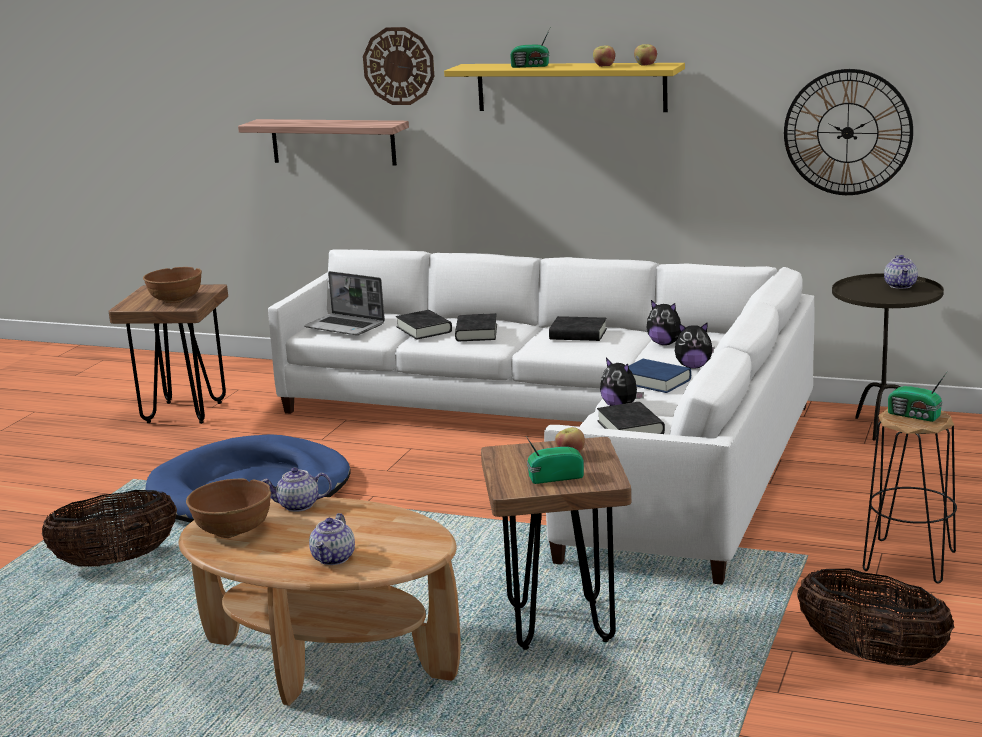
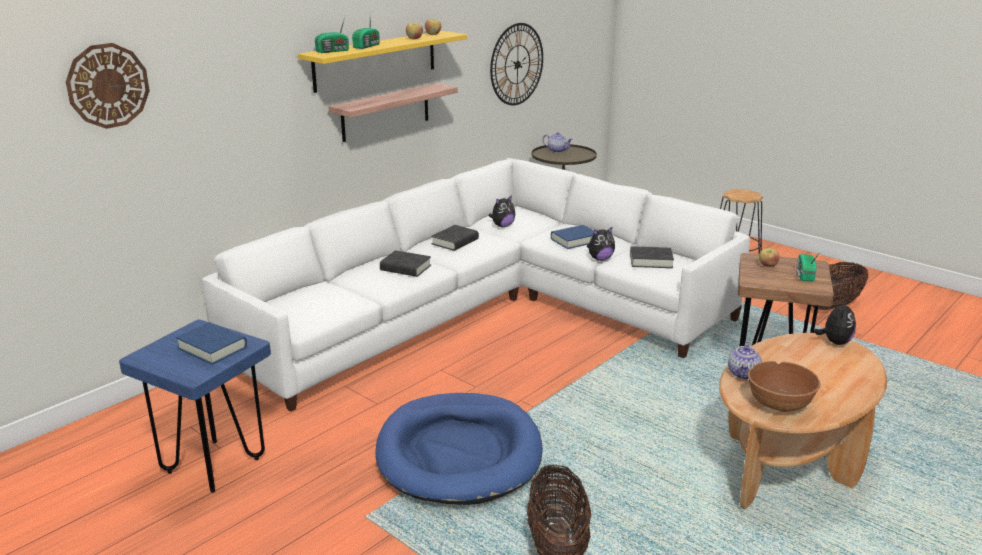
camera: 70 degrees left, 5 degrees up
brown stool [109,284,228,424] -> blue stool [119,320,271,493]
brown bowl [143,267,202,303] -> blue book [176,322,247,365]
shelf [238,119,409,165] -> shelf moved to [328,83,458,142]
laptop [304,271,385,335] -> none
teapot [309,513,355,565] -> none
wall clock [363,27,435,105] -> wall clock moved to [66,43,150,129]
black book [396,310,452,340] -> none
plush toy [675,322,715,369] -> plush toy moved to [814,299,856,345]
radio [888,372,947,422] -> radio moved to [315,17,349,53]

